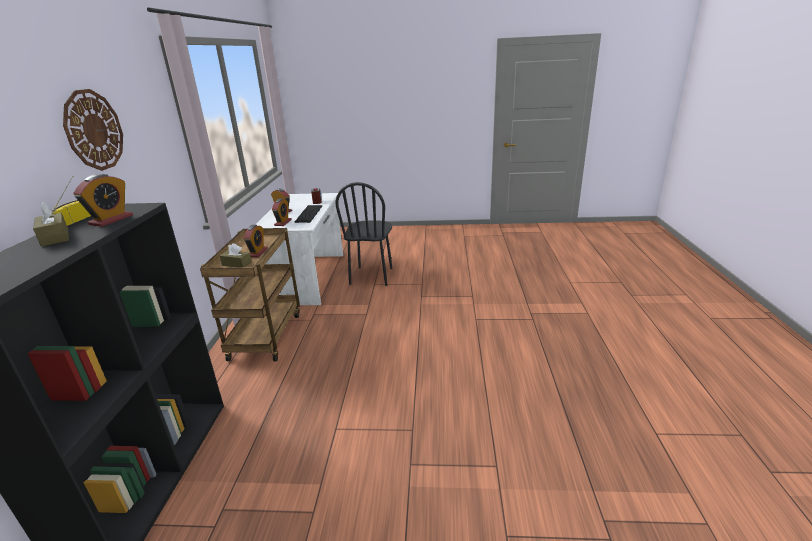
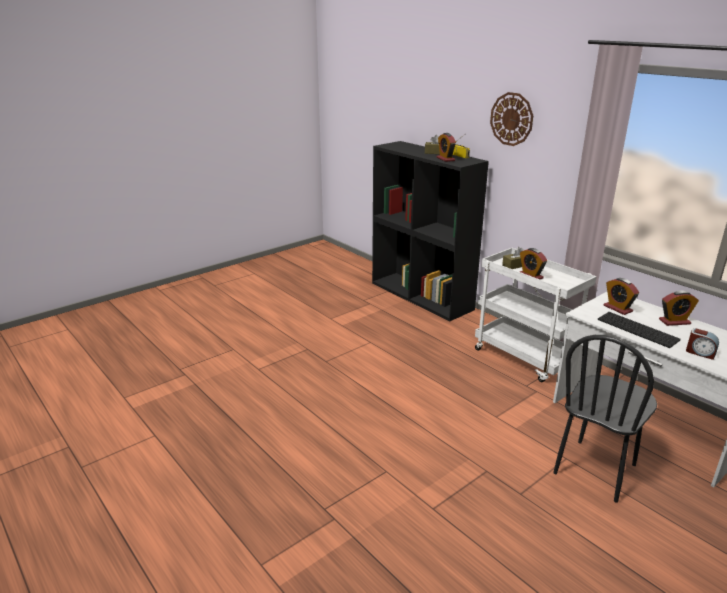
camera: 135 degrees right, 0 degrees up
brown cart [200,228,300,362] -> white cart [475,248,597,382]
black chair [336,182,392,286] -> black chair turned 105 degrees counterclockwise [553,335,657,503]

